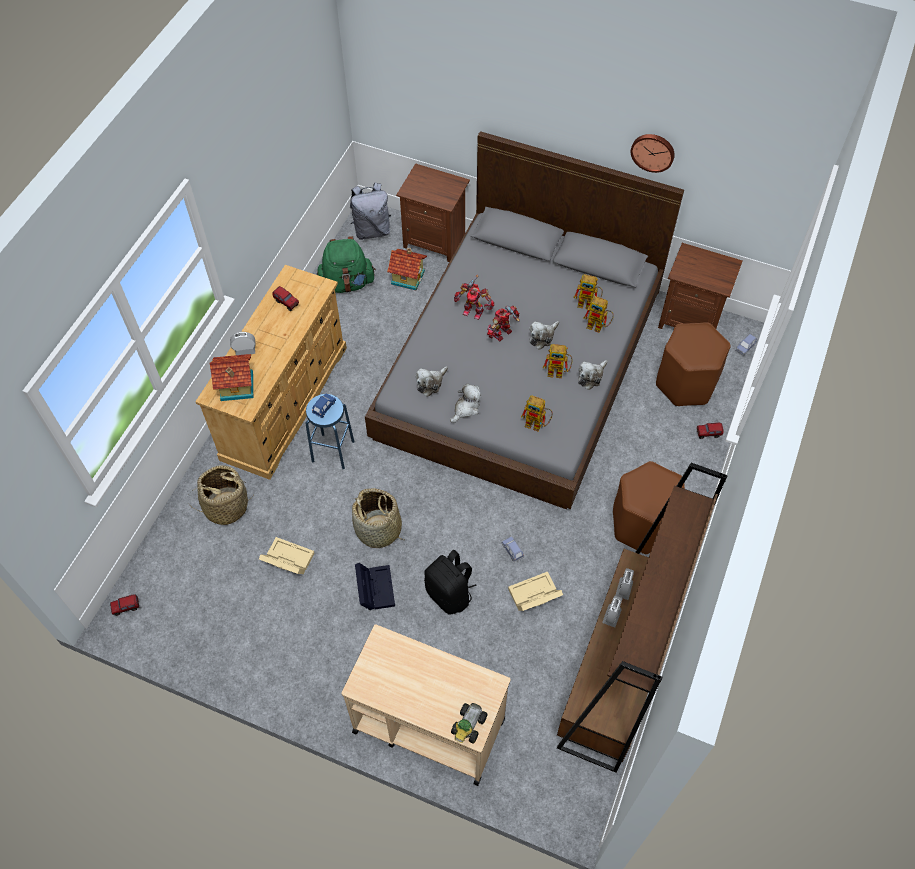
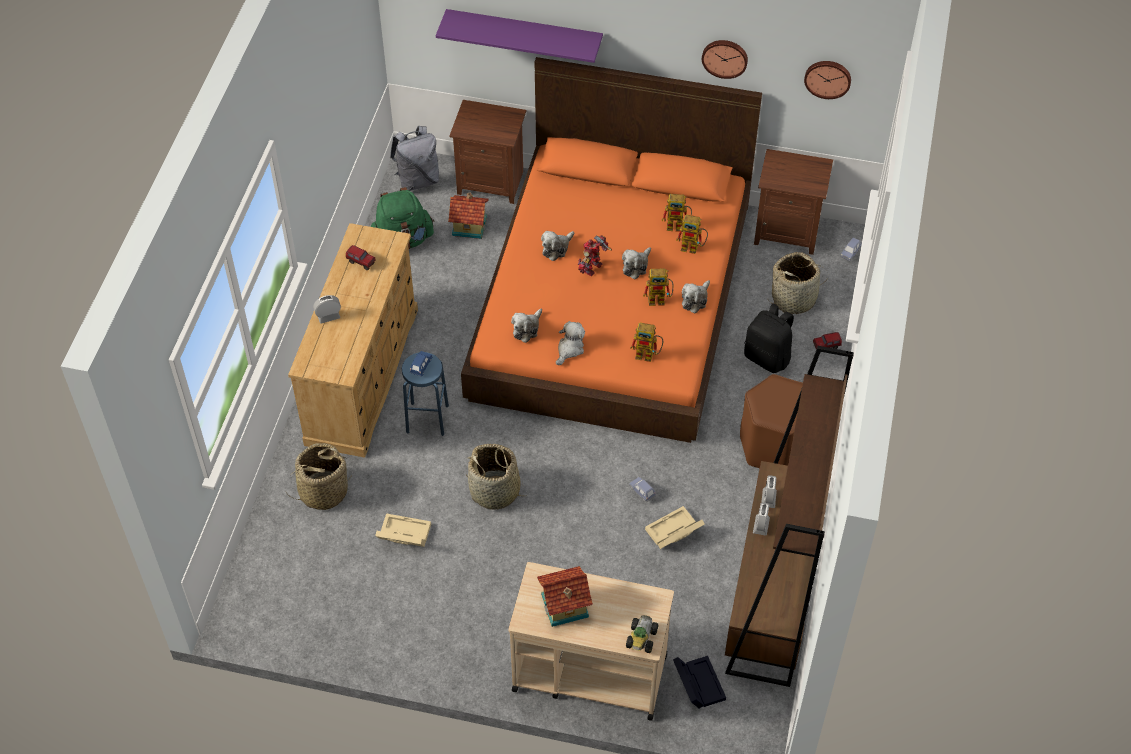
camera: 10 degrees left, 5 degrees down
toy truck [110,595,140,616] -> none
toy house [210,354,253,401] -> toy house moved to [537,566,593,627]
black storage box [355,563,395,610] -> black storage box moved to [673,656,726,708]
grey bed [365,131,684,509] -> orange bed [461,57,762,443]
black backpack [424,550,477,615] -> black backpack moved to [744,304,794,373]
toy robot [454,275,494,320] -> plush toy [541,231,574,261]
brown stool [656,322,730,406] -> basket [768,252,824,314]
none -> purple shelf [436,9,603,63]
none -> wall clock [804,61,851,99]

